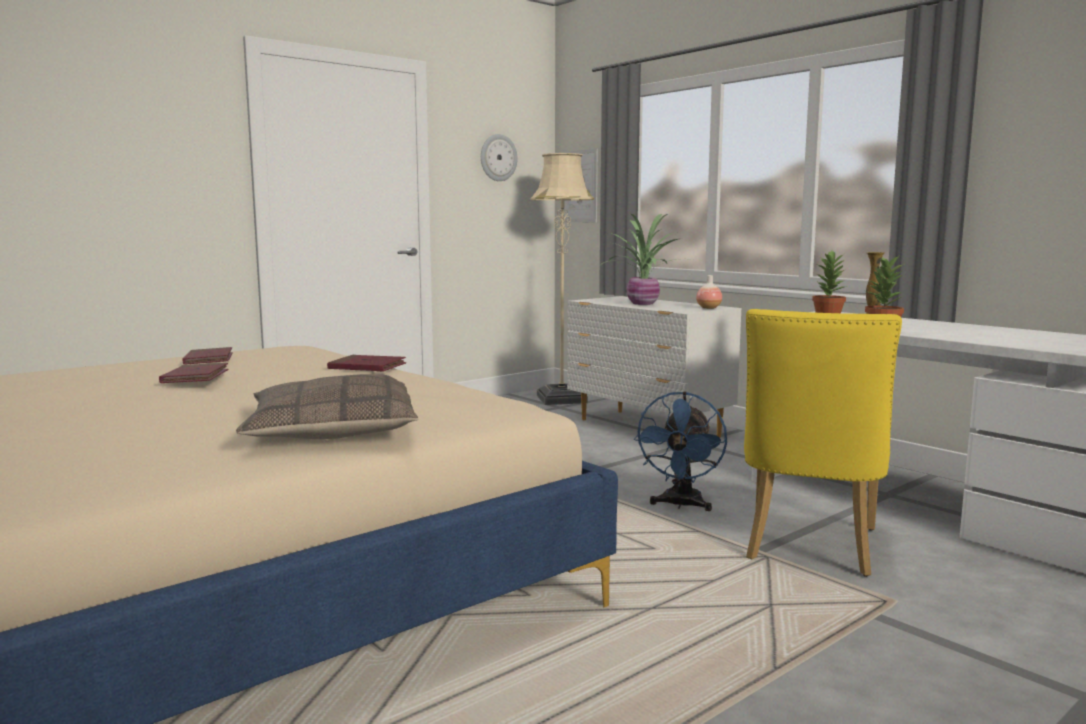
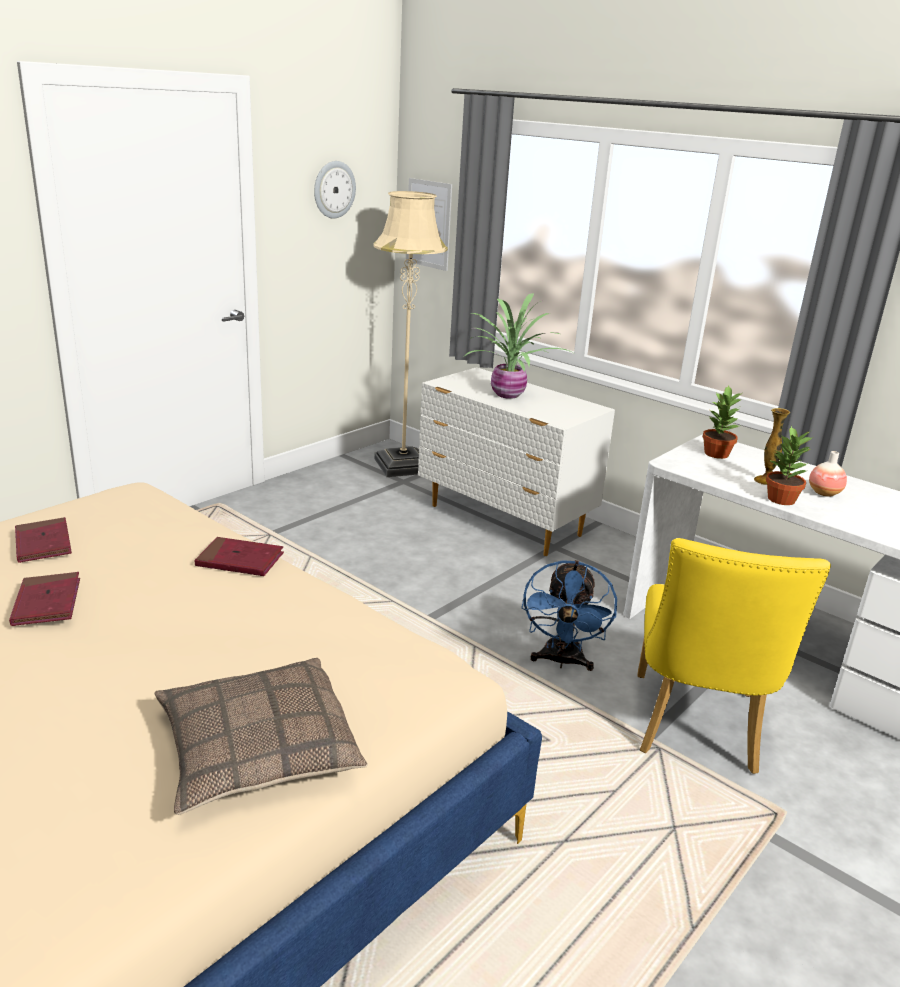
camera: 10 degrees left, 15 degrees up
vase [696,275,722,309] -> vase moved to [809,451,847,497]

